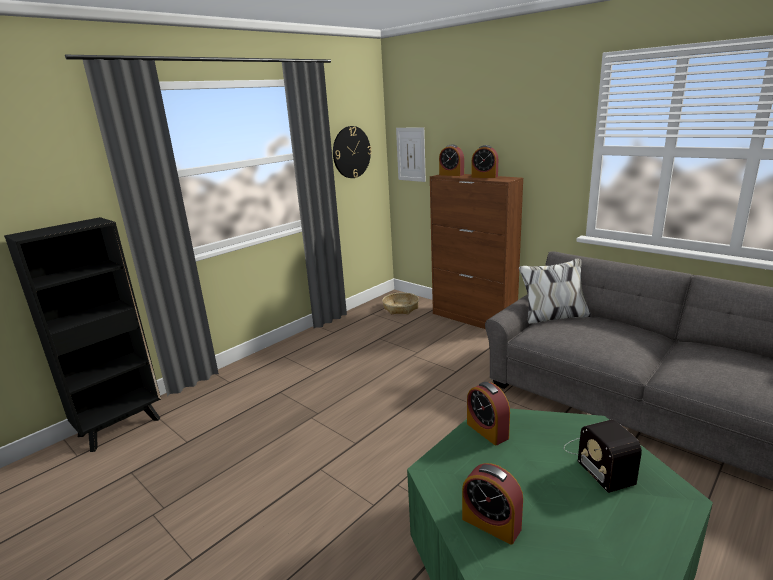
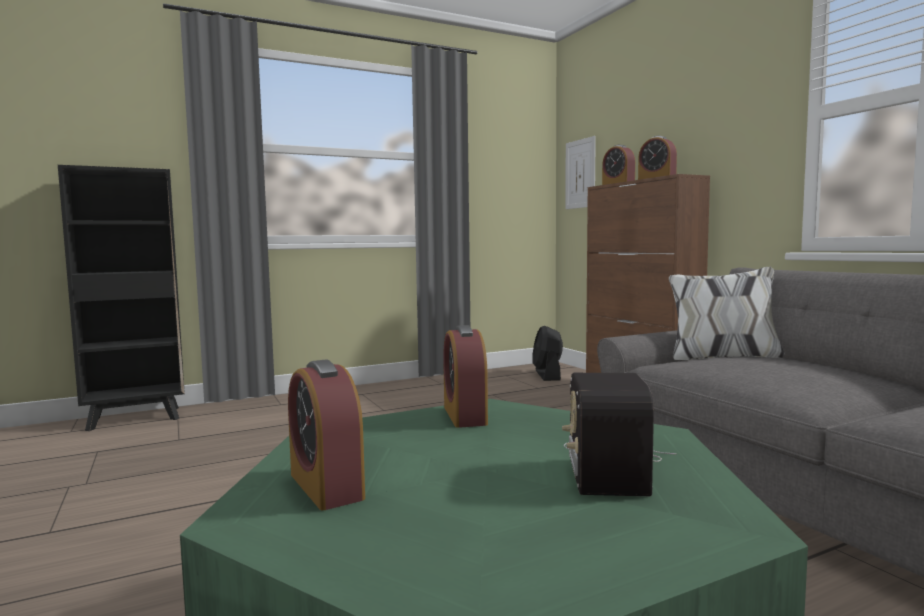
camera: 20 degrees right, 15 degrees down
wall clock [333,126,372,178] -> none
basket [382,292,419,314] -> black fan [532,326,563,381]

